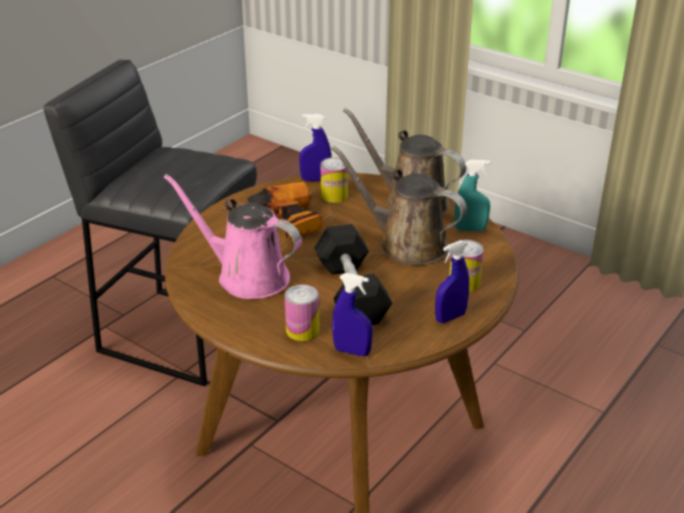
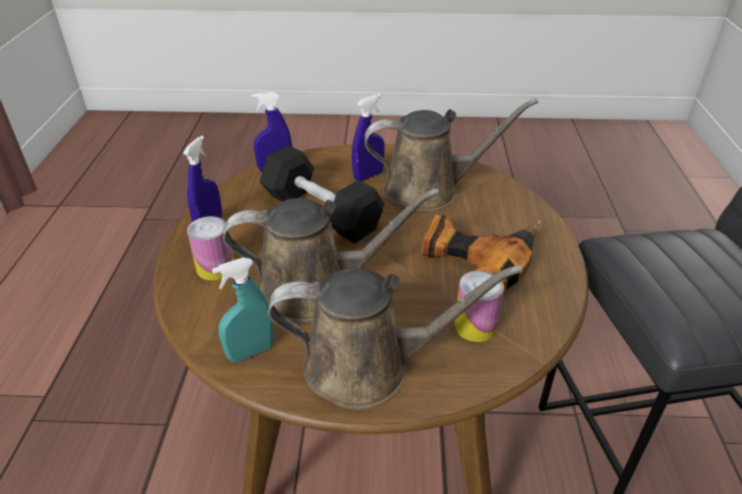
camera: 145 degrees right, 5 degrees up
pink watering can [164,174,302,299] -> brown watering can [365,99,538,212]
can [285,285,320,341] -> none
blue spray bottle [299,114,331,181] -> blue spray bottle moved to [352,94,385,181]

